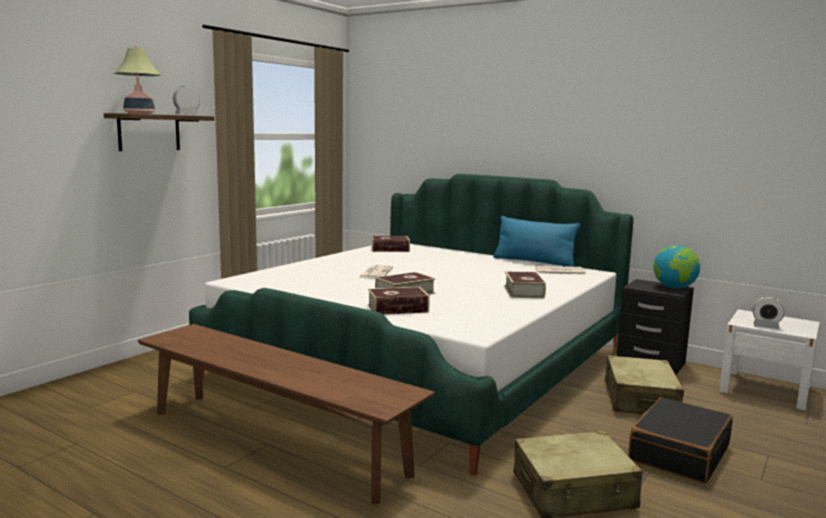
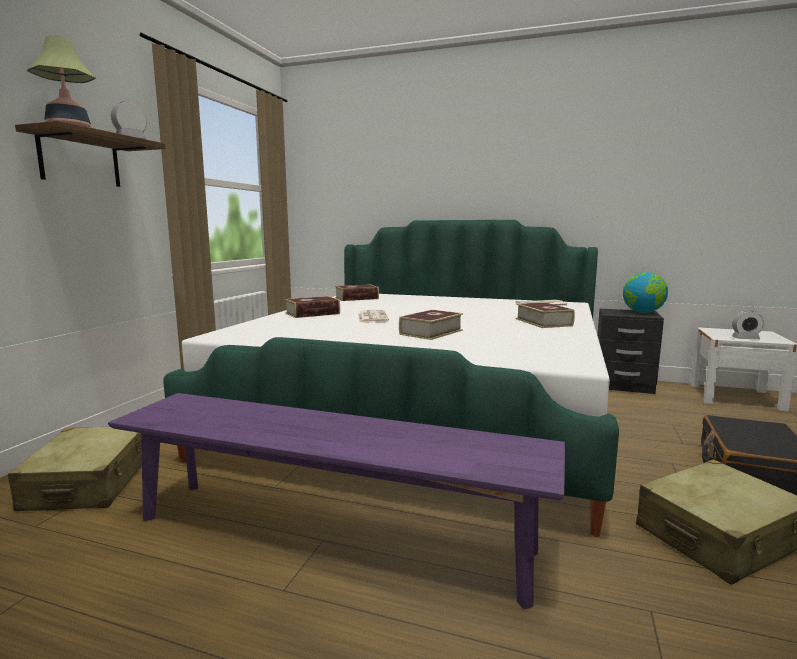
camera: 15 degrees left, 0 degrees up
brown bench [138,324,435,504] -> purple bench [108,393,565,609]
book [368,287,429,315] -> book moved to [285,296,340,318]
blue pillow [494,216,581,267] -> none
beige suitcase [605,355,684,414] -> beige suitcase moved to [8,427,142,511]

